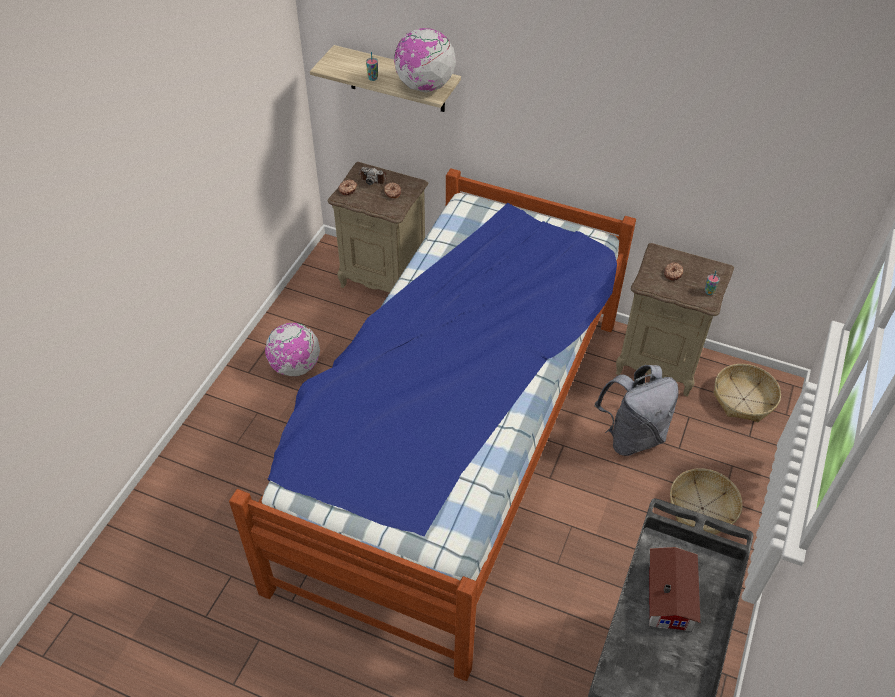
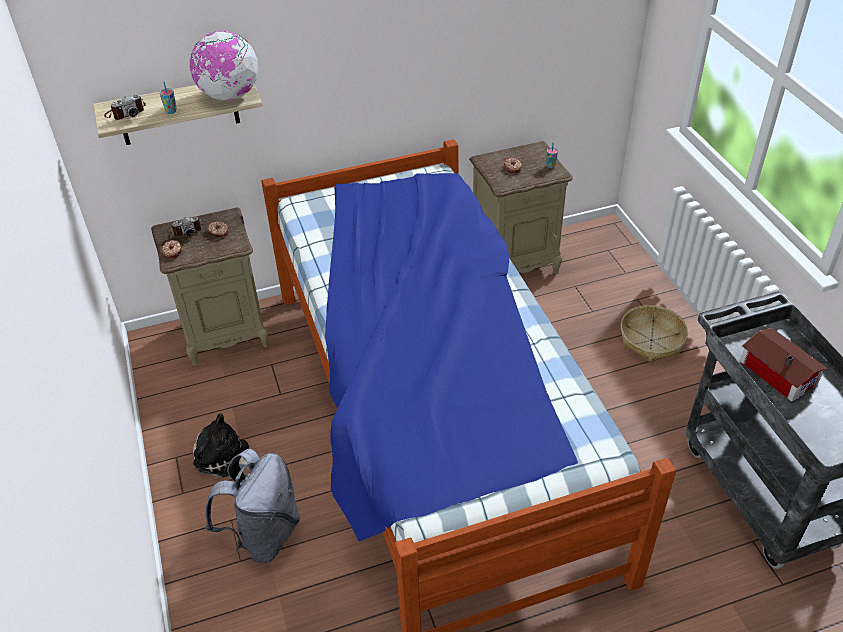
camera: 40 degrees left, 5 degrees down
globe [265,323,320,376] -> plush toy [193,413,249,477]
grey backpack [594,365,678,456] -> grey backpack moved to [205,449,300,563]
basket [714,364,781,422] -> none
none -> camera [104,94,146,120]

